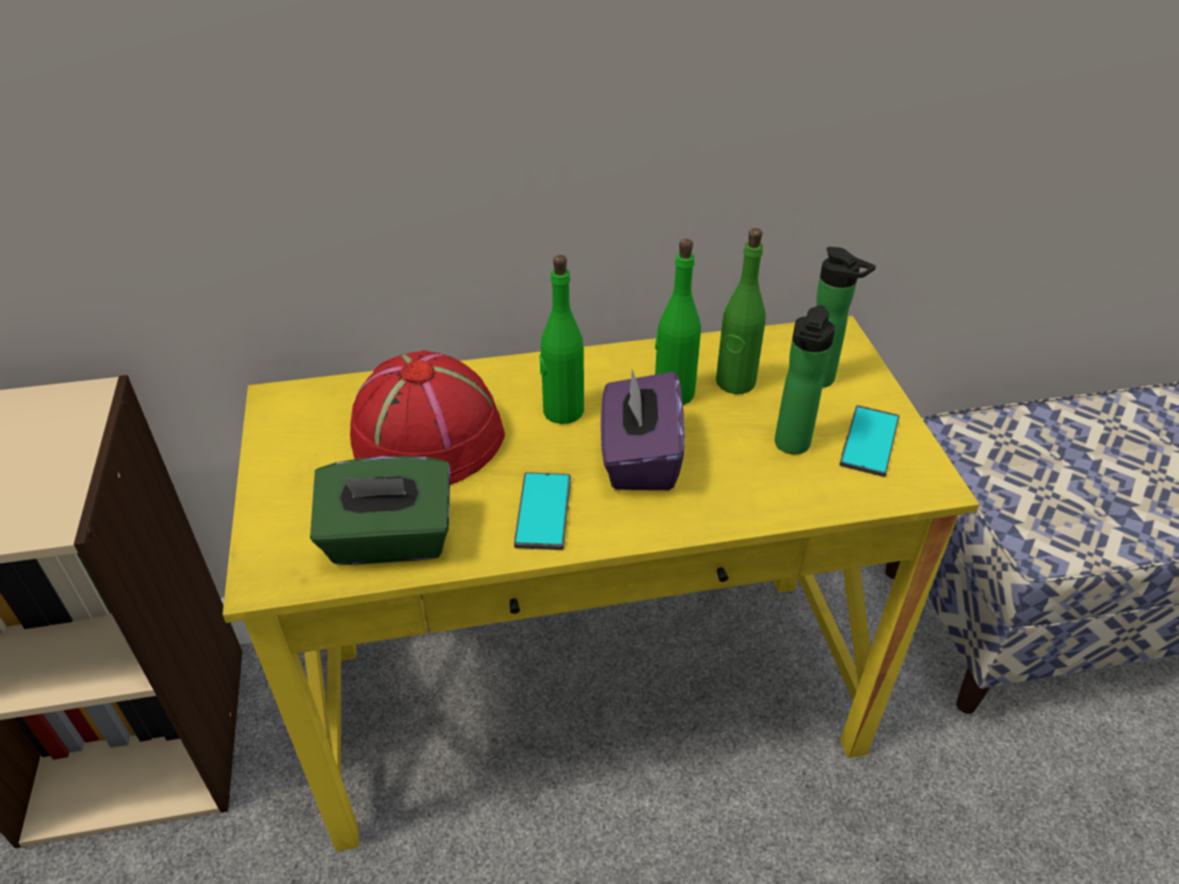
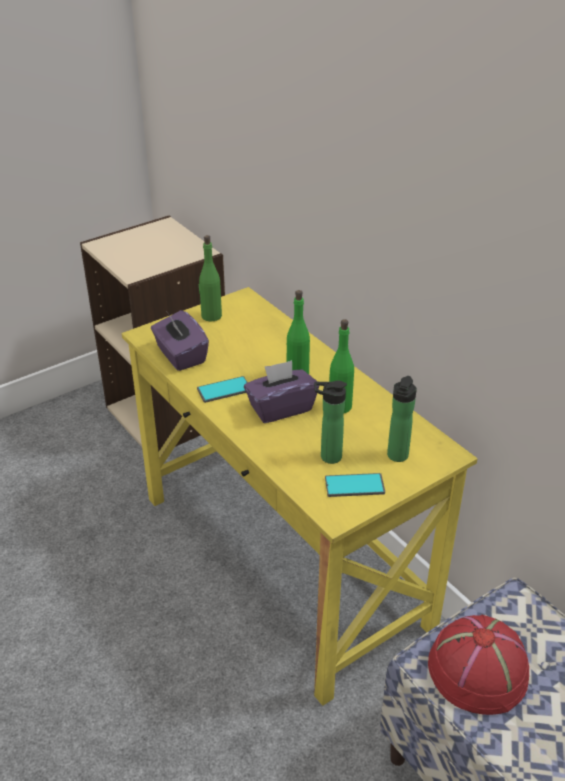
camera: 65 degrees right, 5 degrees down
green tissue box [310,456,450,565] -> purple tissue box [151,310,209,371]
red hat [350,350,505,485] -> red hat moved to [428,615,529,715]
green bottle [716,228,766,394] -> green bottle moved to [199,235,222,321]

